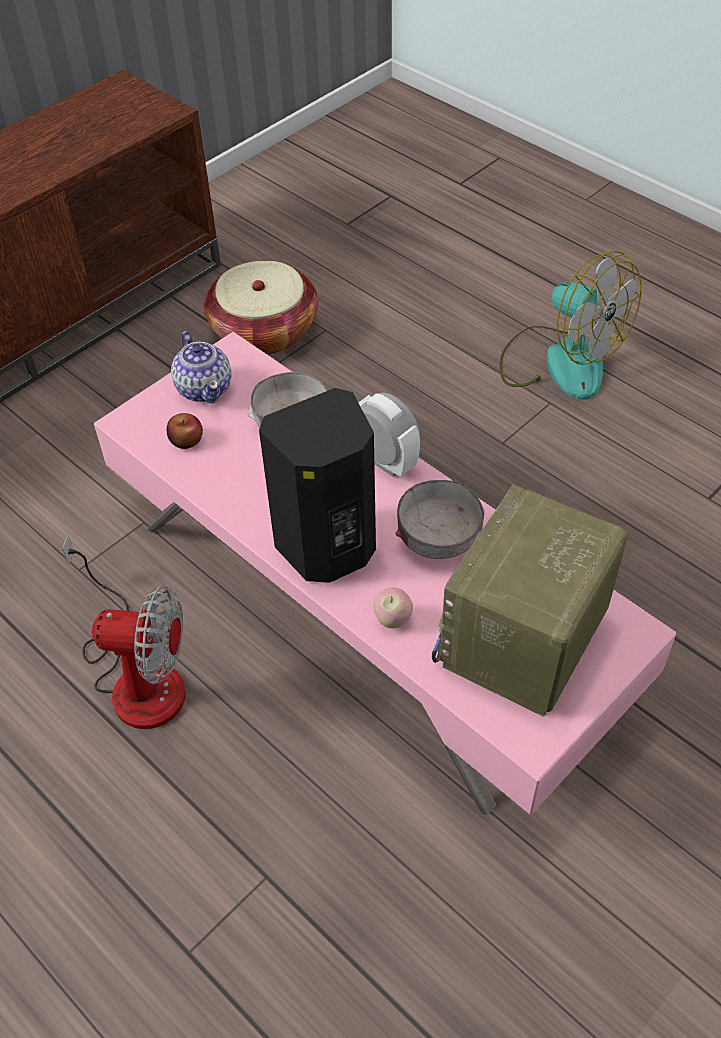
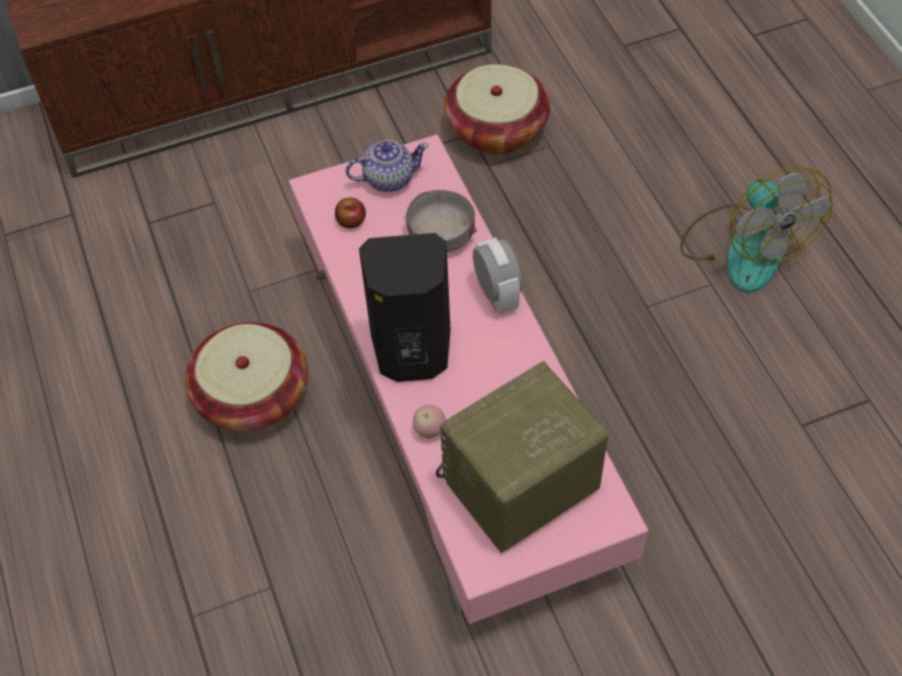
camera: 25 degrees right, 5 degrees up
fan [62,534,186,729] -> basket [185,322,308,431]
teapot [171,331,232,403] -> teapot turned 105 degrees counterclockwise [346,140,429,192]
grey bowl [395,480,485,559] -> none

